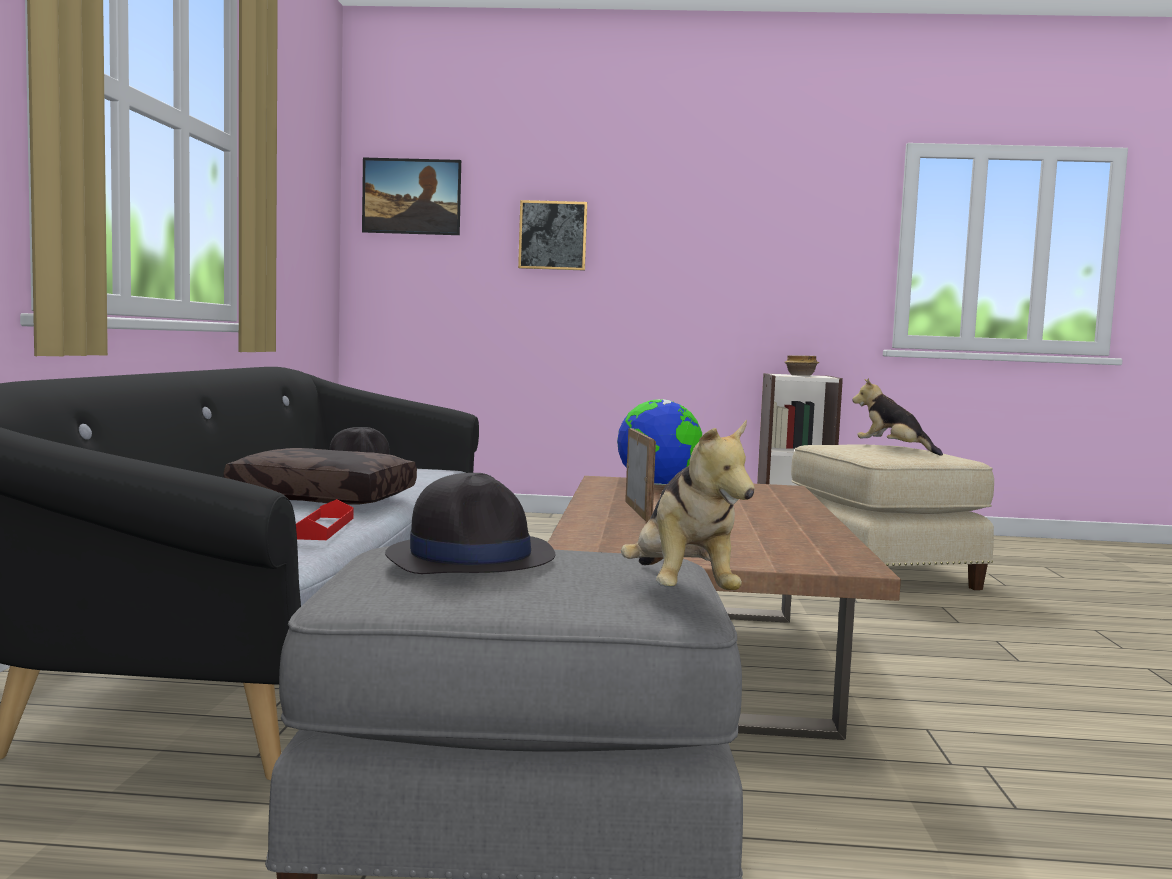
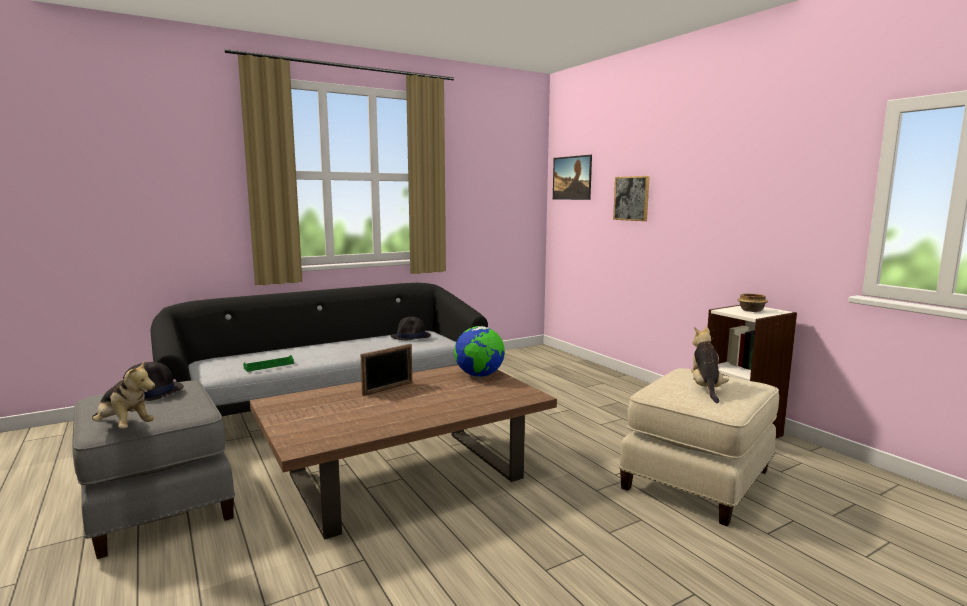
camera: 55 degrees right, 5 degrees up
brown pillow [224,448,417,504] -> none
red tray [296,499,354,540] -> green tray [243,355,294,372]
plush toy [621,420,755,590] -> plush toy turned 105 degrees counterclockwise [92,360,155,429]

